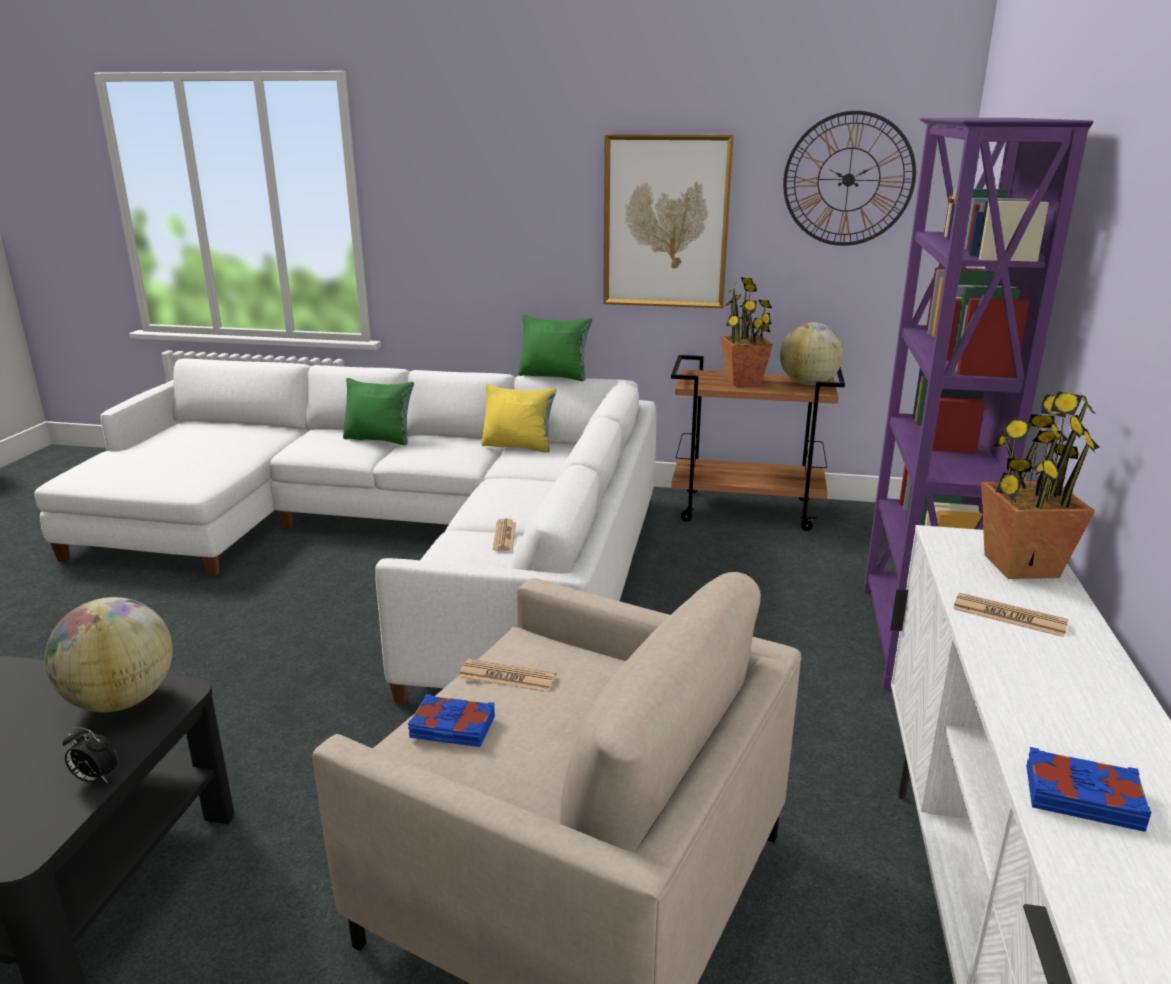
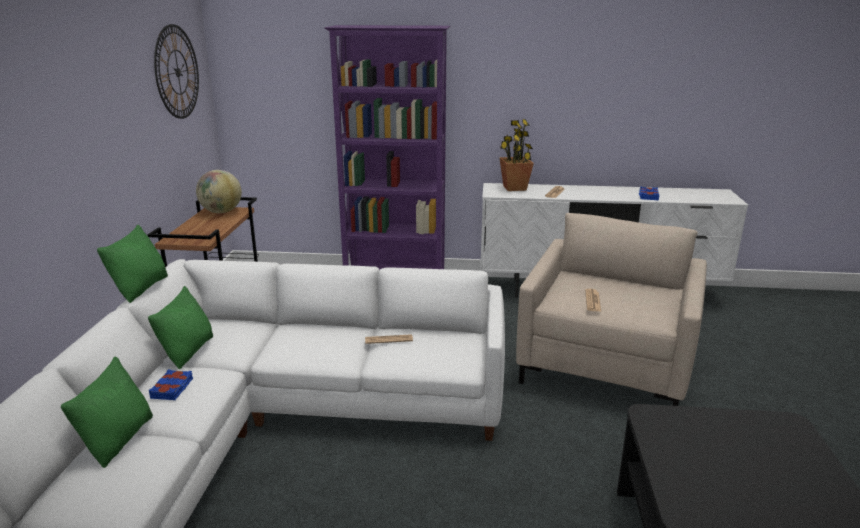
camera: 95 degrees left, 0 degrees up
globe [45,597,173,712] -> none
alarm clock [62,727,118,783] -> none
blue book [408,694,495,747] -> blue book moved to [149,369,193,400]
yellow pillow [481,384,557,452] -> green pillow [148,286,213,369]
picture [603,134,733,308] -> none
potted plant [720,277,773,386] -> none

